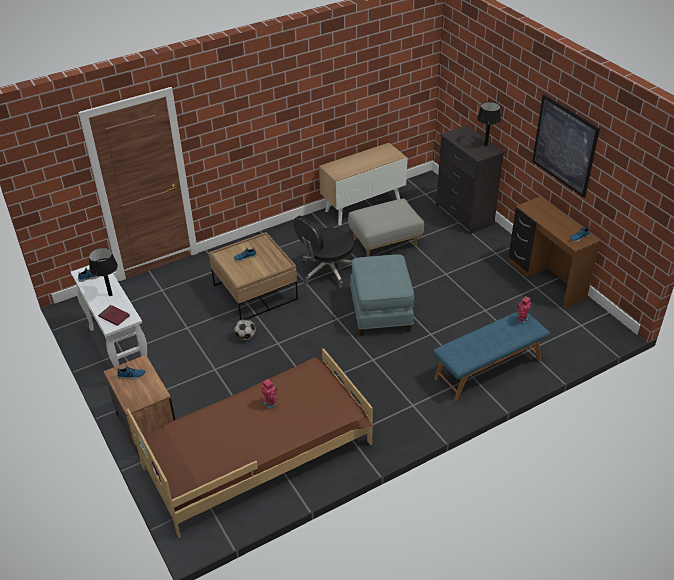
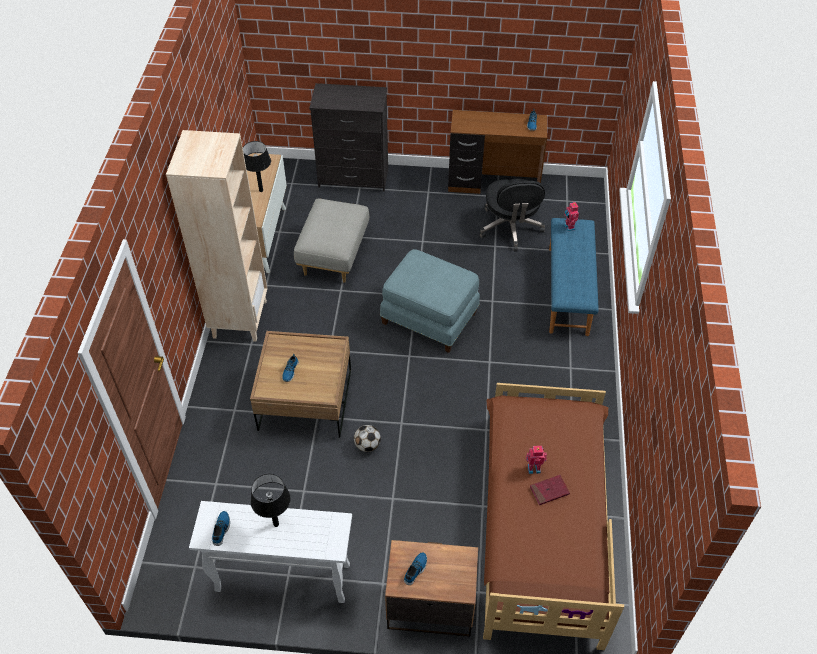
camera: 55 degrees left, 10 degrees up
red book [98,305,130,326] -> red book moved to [530,475,570,505]
black office chair [294,216,354,288] -> black office chair moved to [479,179,545,252]
black table lamp [477,102,501,147] -> black table lamp moved to [243,141,271,192]
picture [532,94,600,198] -> none
none -> beige bookcase [166,130,268,342]

